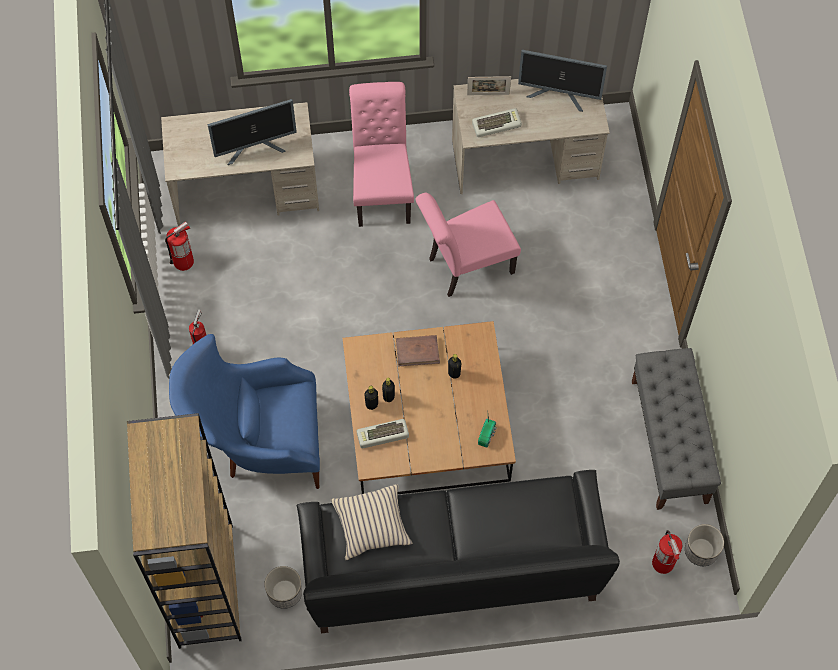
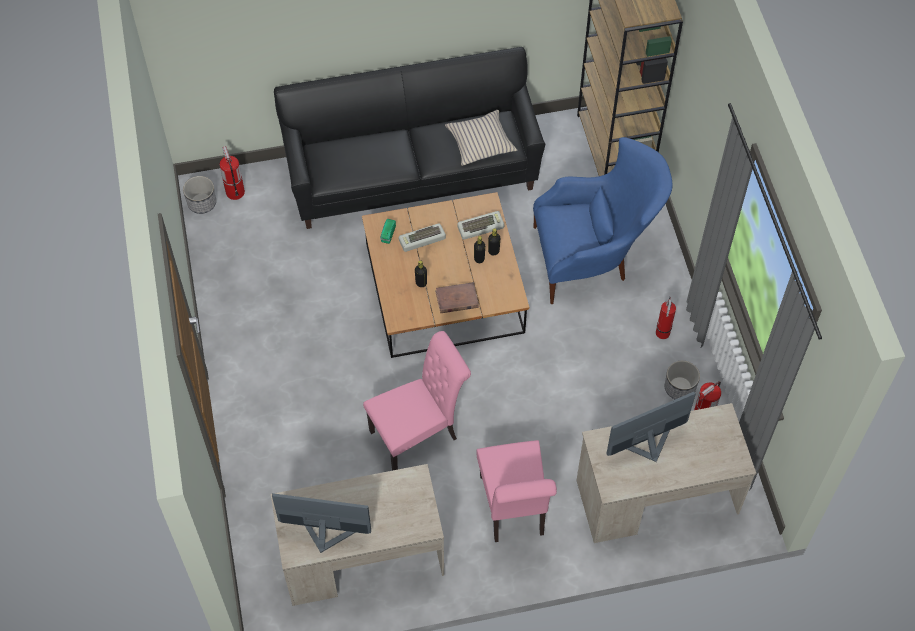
camera: 175 degrees right, 5 degrees down
planter [264,566,302,609] -> planter moved to [665,361,700,399]
picture frame [467,76,511,95] -> none
keyboard [472,108,522,137] -> keyboard moved to [399,223,446,252]
grey bench [632,348,721,510] -> none

